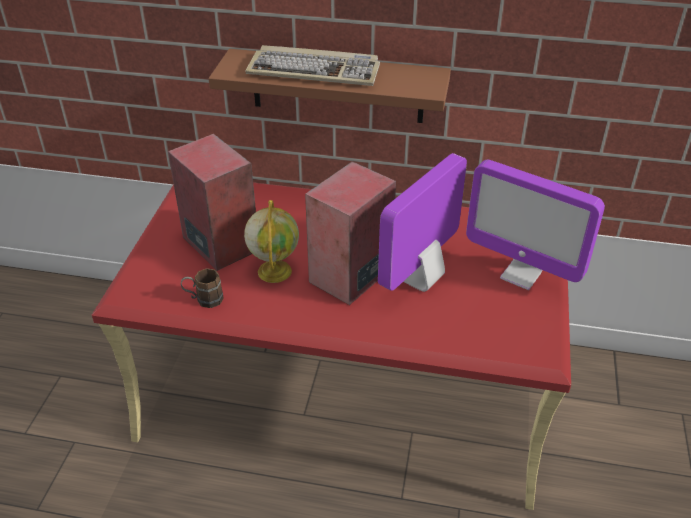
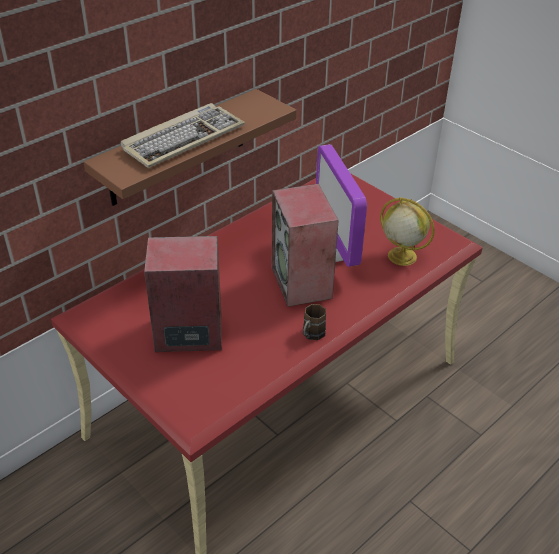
camera: 55 degrees left, 0 degrees up
brown mug [181,268,224,308] -> brown mug moved to [303,304,326,340]
globe [244,200,299,283] -> globe moved to [380,197,435,266]
monitor [466,160,605,290] -> none

